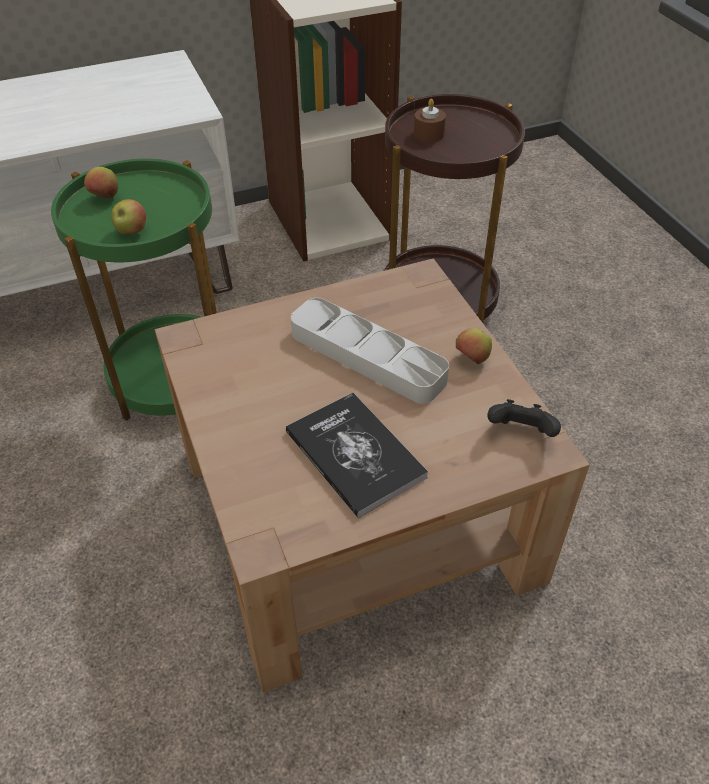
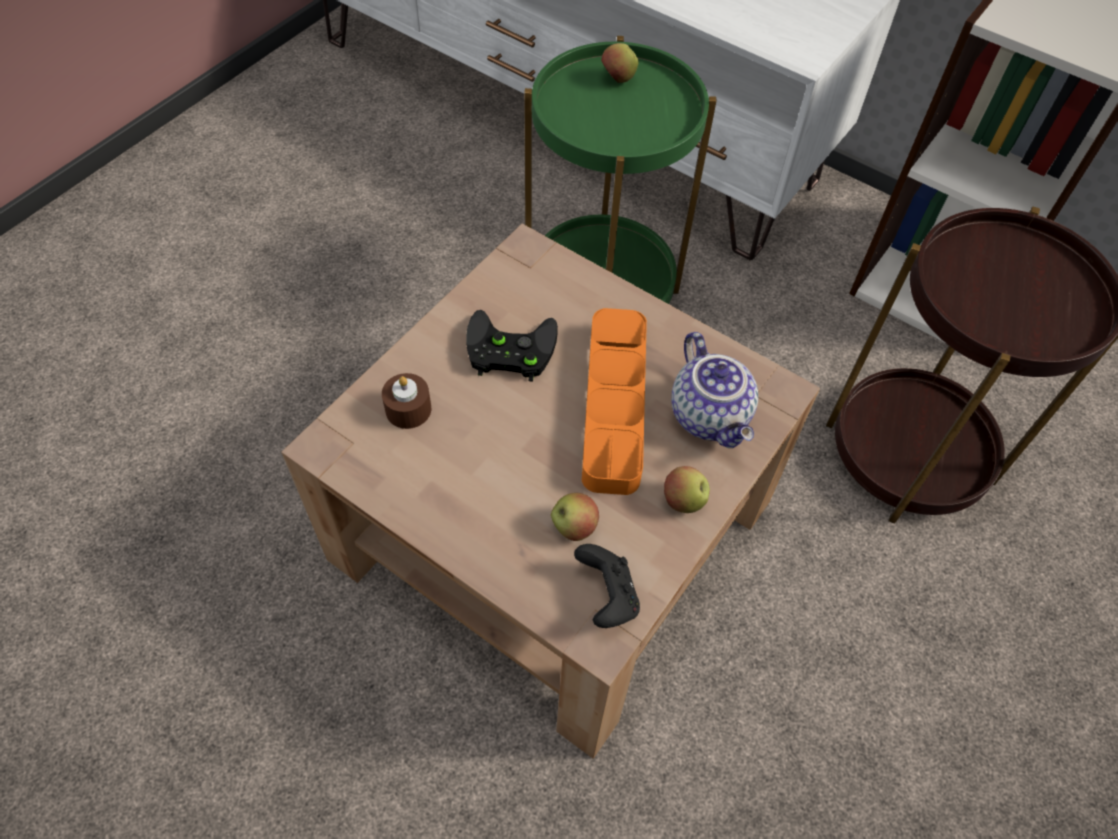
camera: 55 degrees right, 10 degrees up
apple [111,199,146,234] -> apple moved to [551,493,599,541]
book [286,393,428,518] -> none
grey tray [291,298,449,404] -> orange tray [582,308,647,495]
brown candle [414,99,446,142] -> brown candle moved to [382,373,431,429]
none -> black game controller [466,310,558,382]
none -> teapot [671,332,758,448]

